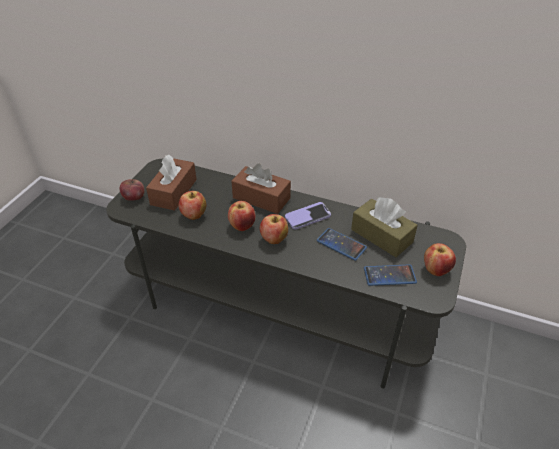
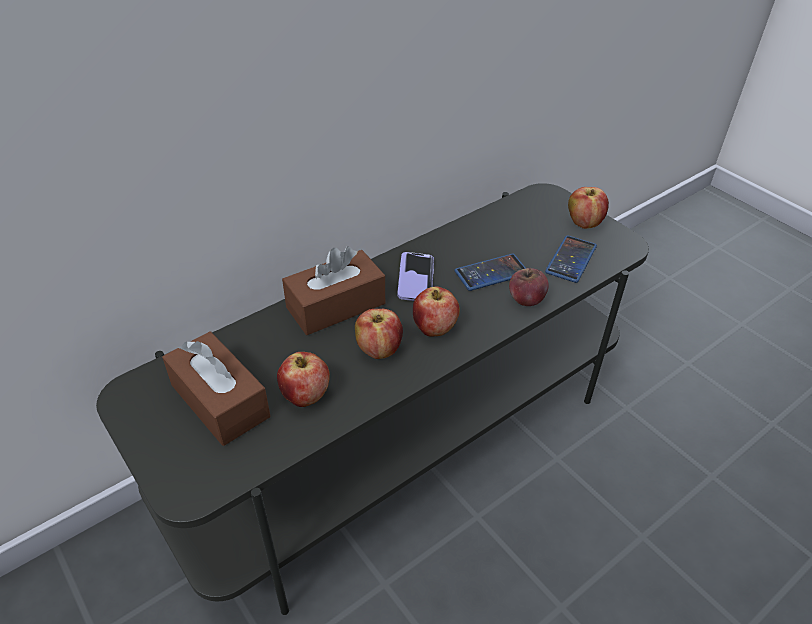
camera: 60 degrees left, 0 degrees up
apple [119,179,145,201] -> apple moved to [509,267,549,306]
brown tissue box [351,197,418,257] -> none

